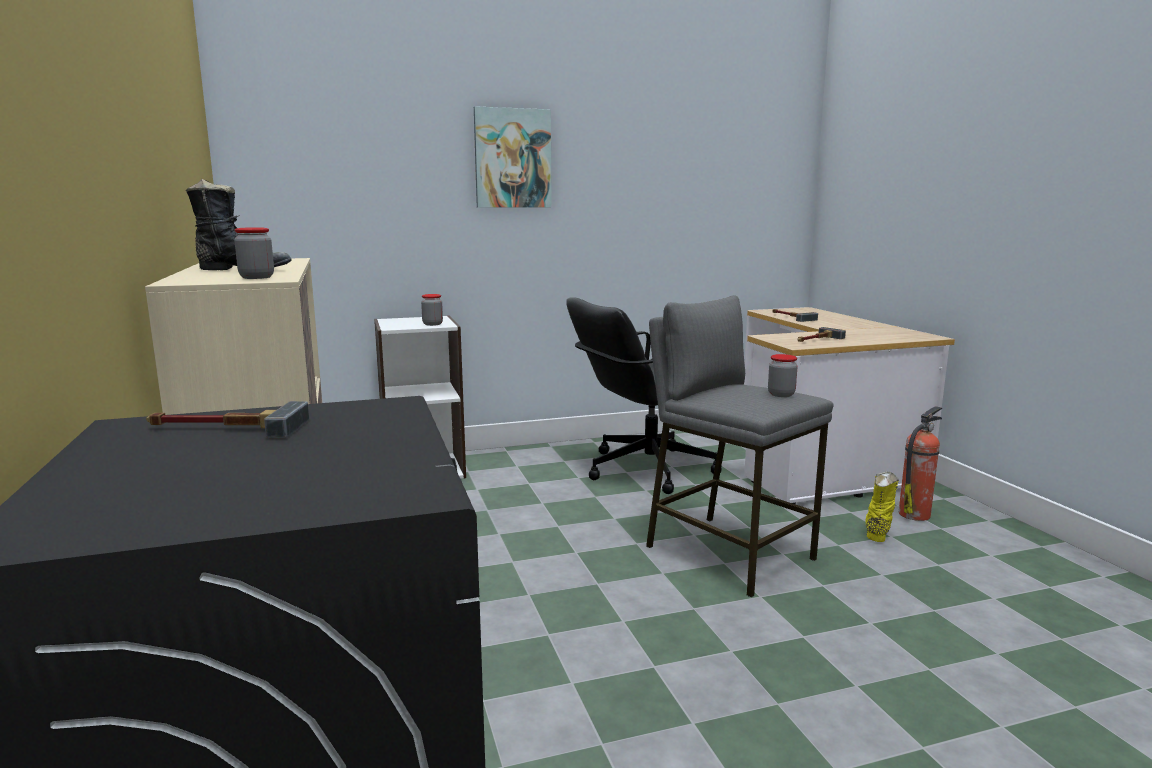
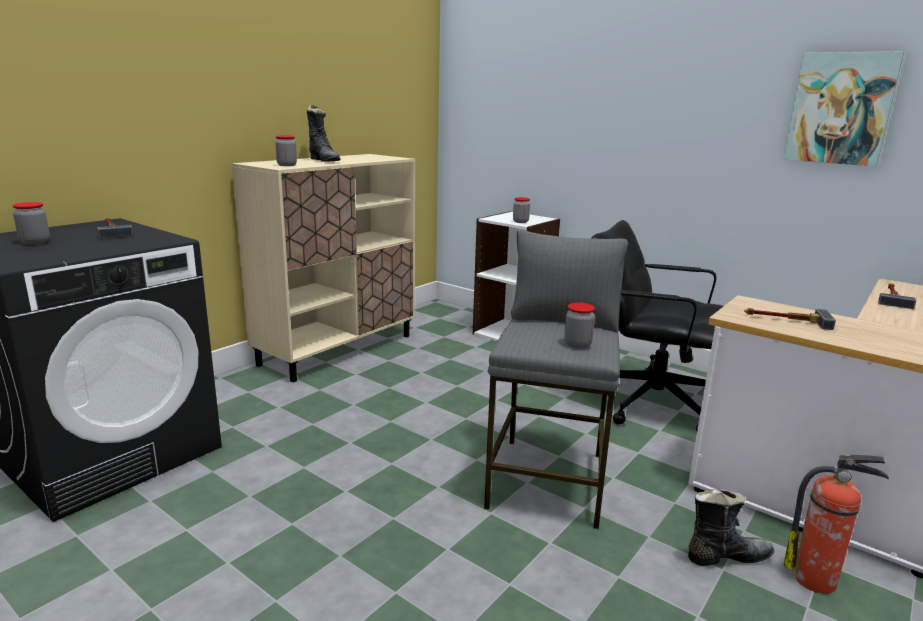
camera: 55 degrees right, 5 degrees up
picture [474,106,552,208] -> picture moved to [783,51,904,166]
yellow boot [866,472,899,542] -> black boot [688,489,774,566]
none -> jar [13,202,50,245]

